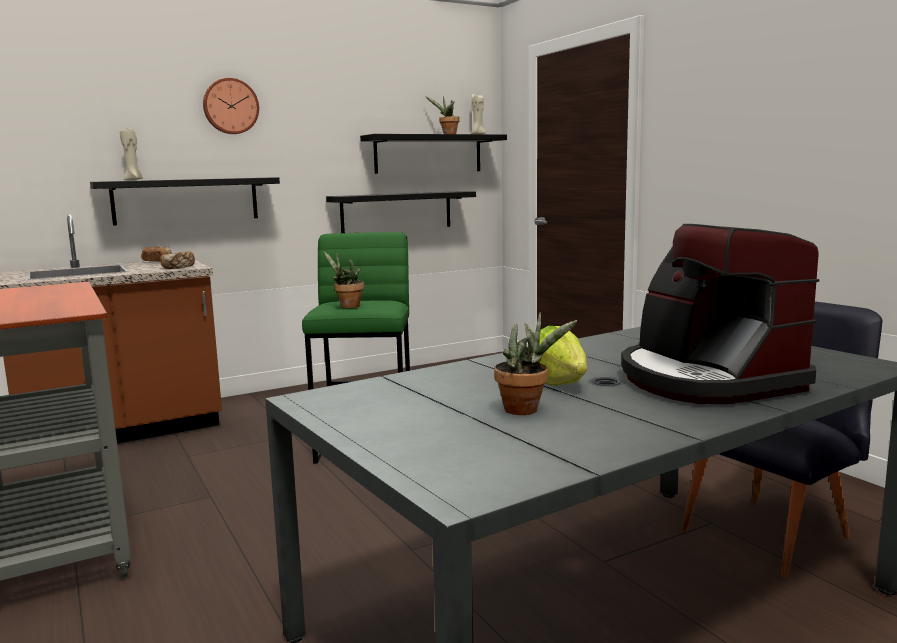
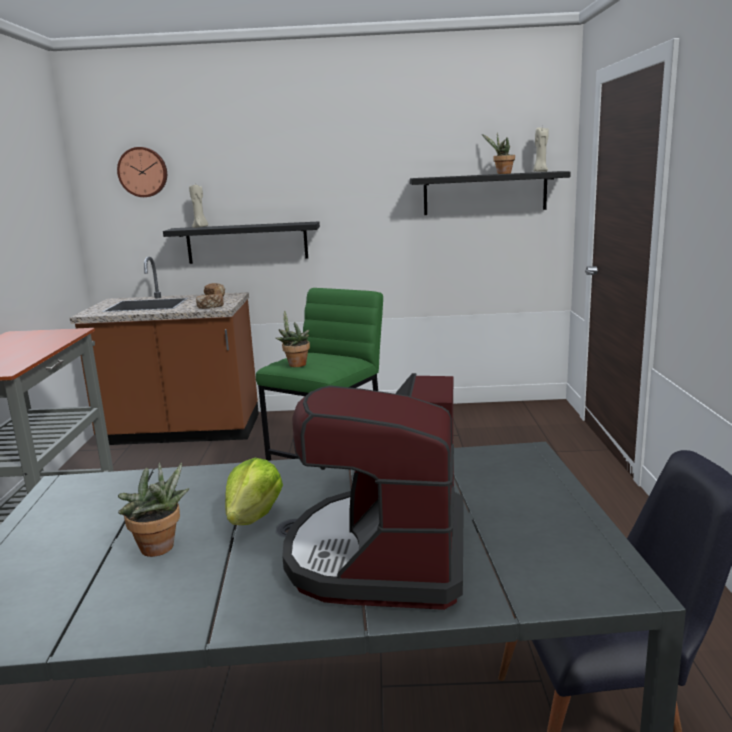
camera: 30 degrees right, 5 degrees up
wall clock [203,78,259,134] -> wall clock moved to [117,147,167,197]
black shelf [326,191,476,233] -> none

